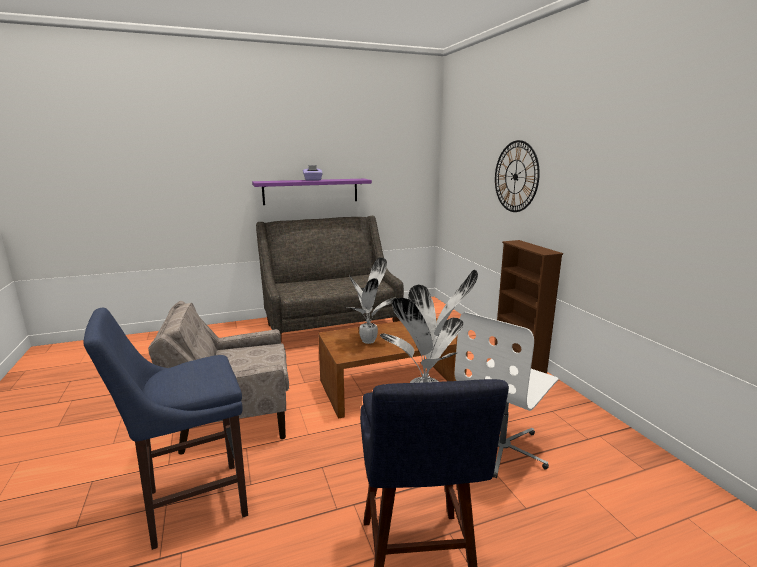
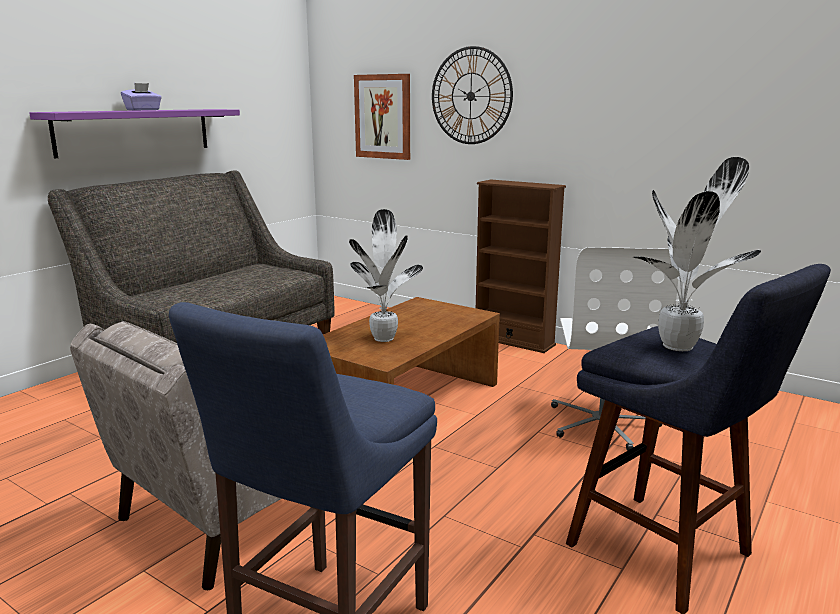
camera: 35 degrees left, 0 degrees up
none -> picture [354,74,410,160]

